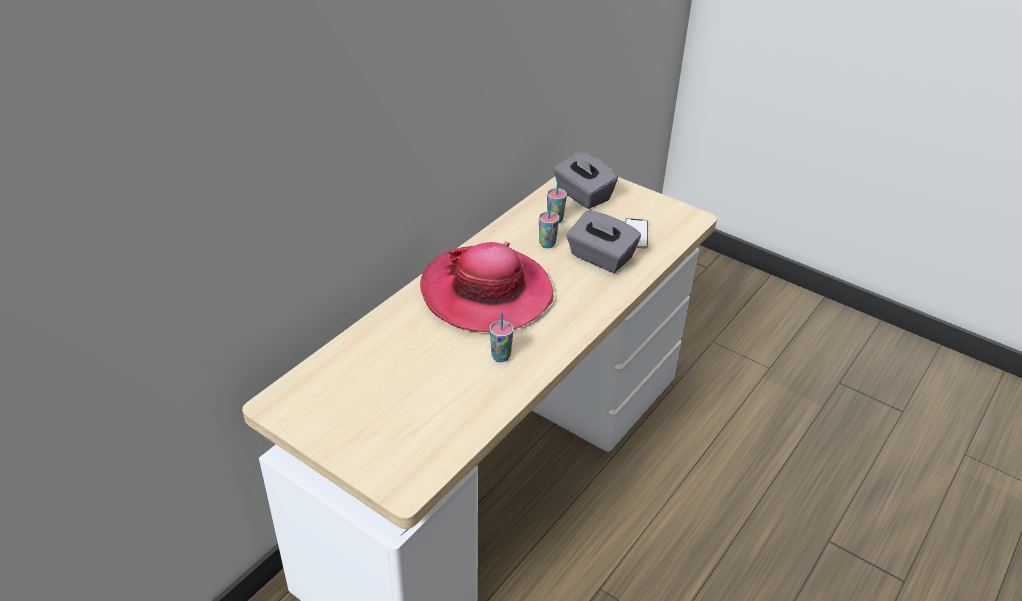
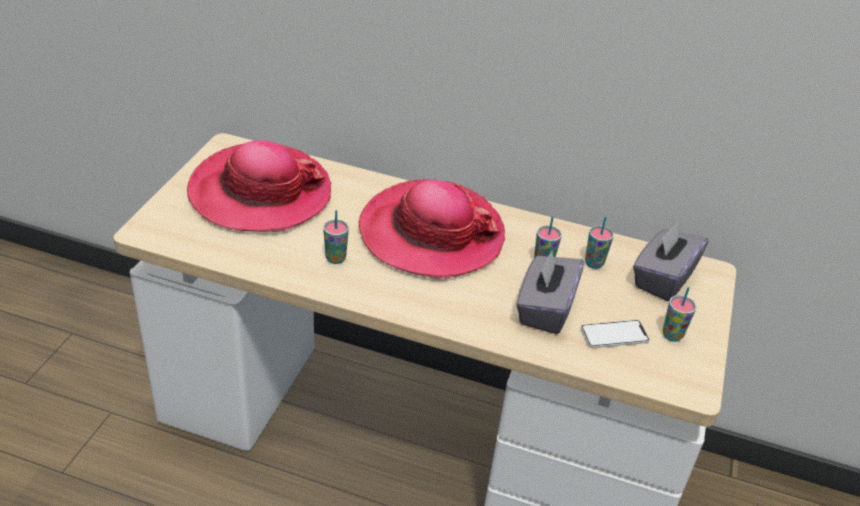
camera: 70 degrees right, 0 degrees up
none -> hat [187,140,331,232]
none -> cup [662,287,696,342]

